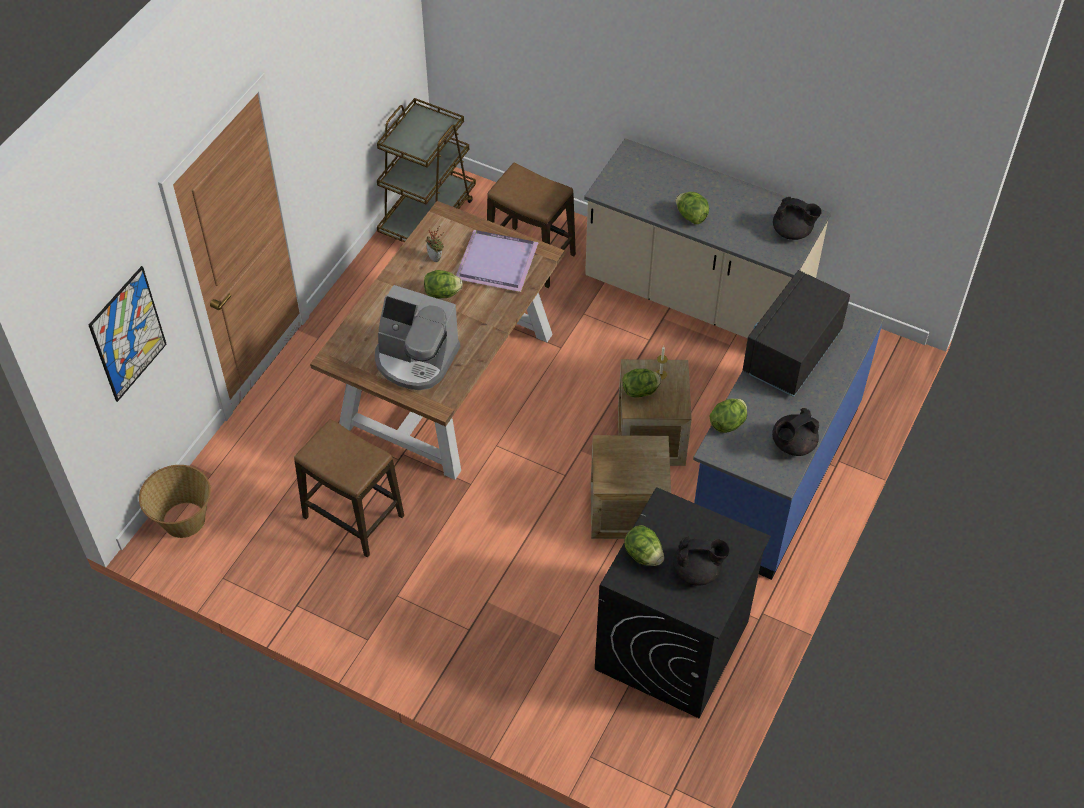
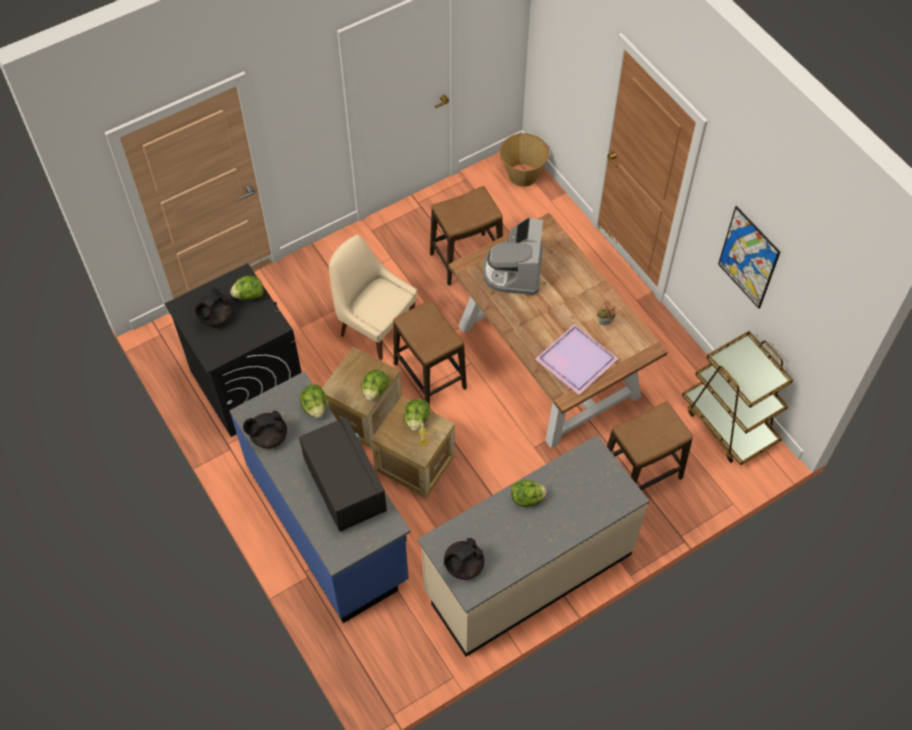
camera: 120 degrees right, 5 degrees up
picture [89,266,167,402] -> picture moved to [718,206,780,309]
coffee machine [375,285,460,390] -> coffee machine turned 45 degrees counterclockwise [483,217,543,295]
lettuce [424,270,462,299] -> lettuce moved to [362,370,389,401]
black teapot [772,408,819,456] -> black teapot turned 105 degrees counterclockwise [243,411,287,449]
none -> beige chair [329,235,417,360]
none -> stool [393,300,467,409]

